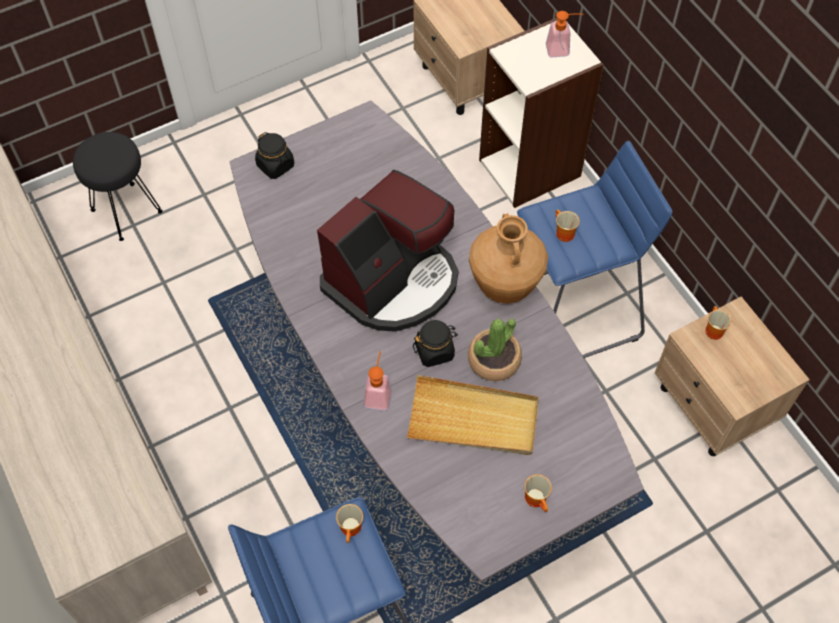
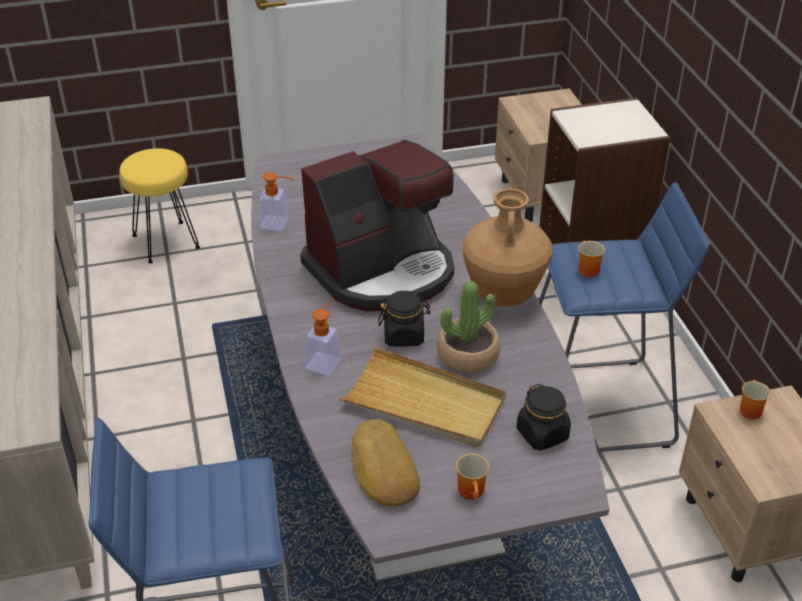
camera: 15 degrees right, 20 degrees down
black stool [73,132,163,241] -> yellow stool [119,148,200,263]
black jar [255,132,294,179] -> black jar moved to [516,384,571,451]
mug [336,504,363,543] -> none
soap dispenser [546,11,583,58] -> soap dispenser moved to [260,172,295,231]
none -> bread [351,419,420,507]

